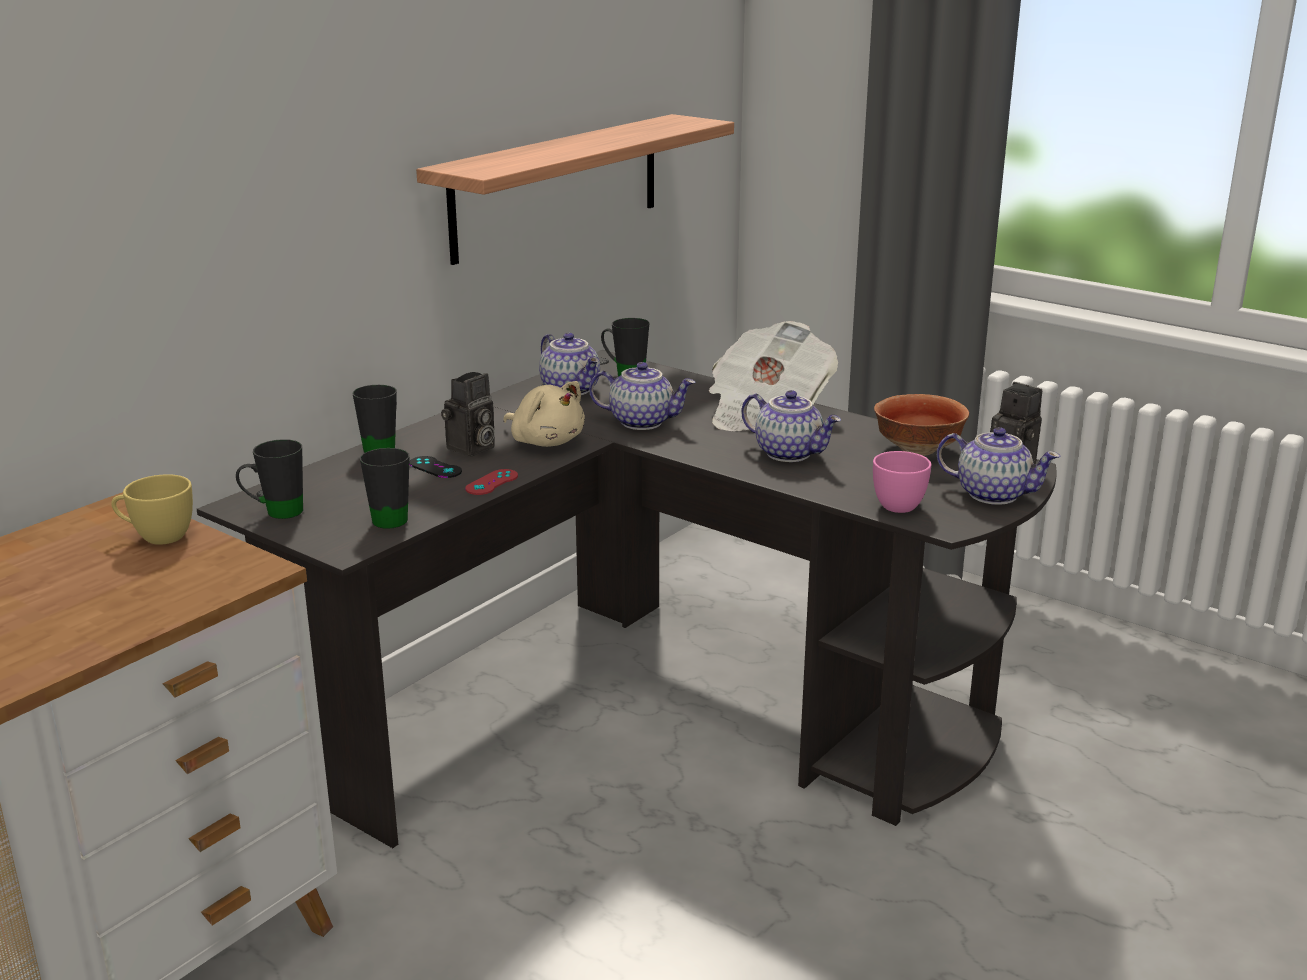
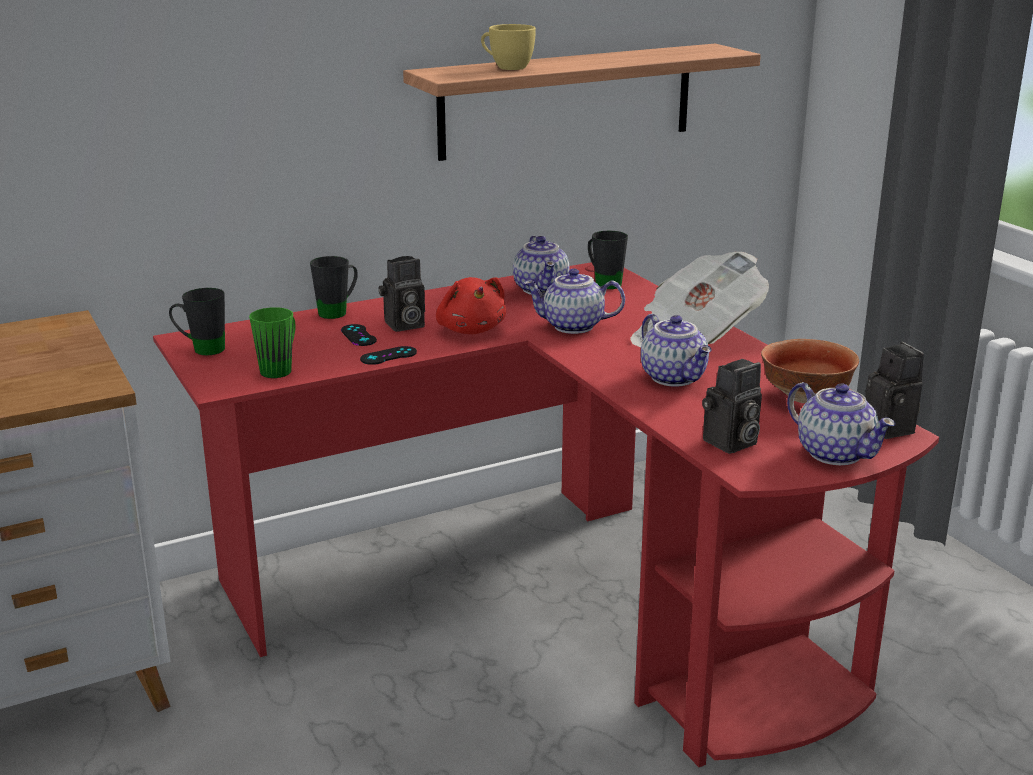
camera: 25 degrees right, 0 degrees up
yellow cup [111,474,193,545] -> yellow cup moved to [481,24,536,70]
black desk [197,350,1056,848] -> red desk [153,262,939,767]
black mug [360,448,410,529] -> green mug [249,307,296,378]
red game controller [465,469,518,495] -> black game controller [360,346,417,365]
beige plush toy [503,381,585,447] -> red plush toy [436,277,506,334]
teapot [589,362,696,430] -> teapot turned 150 degrees clockwise [523,268,625,334]
pink cup [873,451,931,513] -> camera [702,359,762,454]

